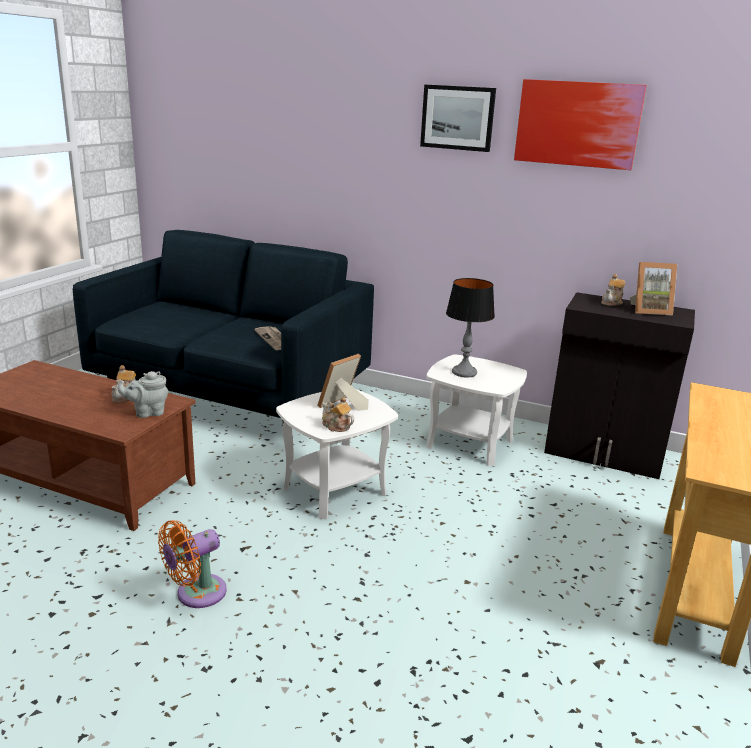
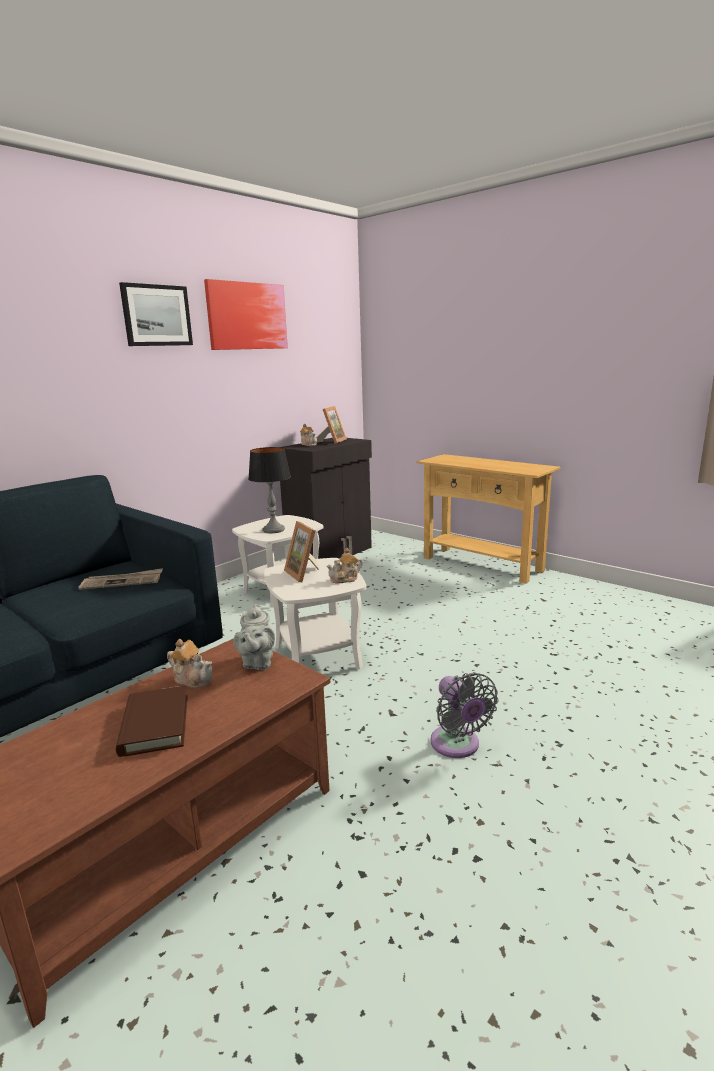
camera: 70 degrees left, 5 degrees down
orange fan [158,520,227,608] -> grey fan [431,672,499,758]
none -> brown book [116,685,188,757]

